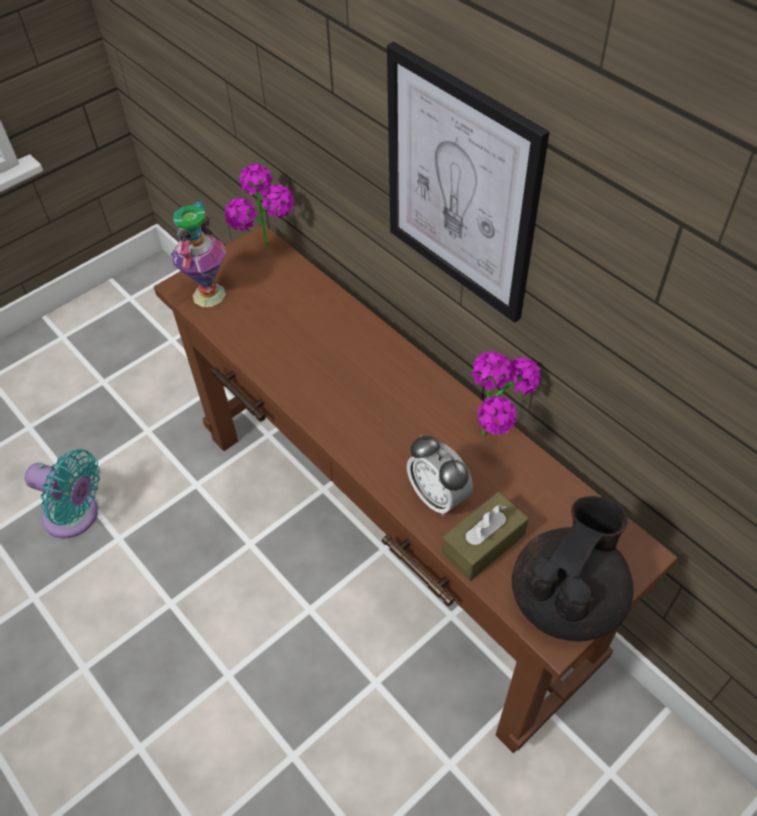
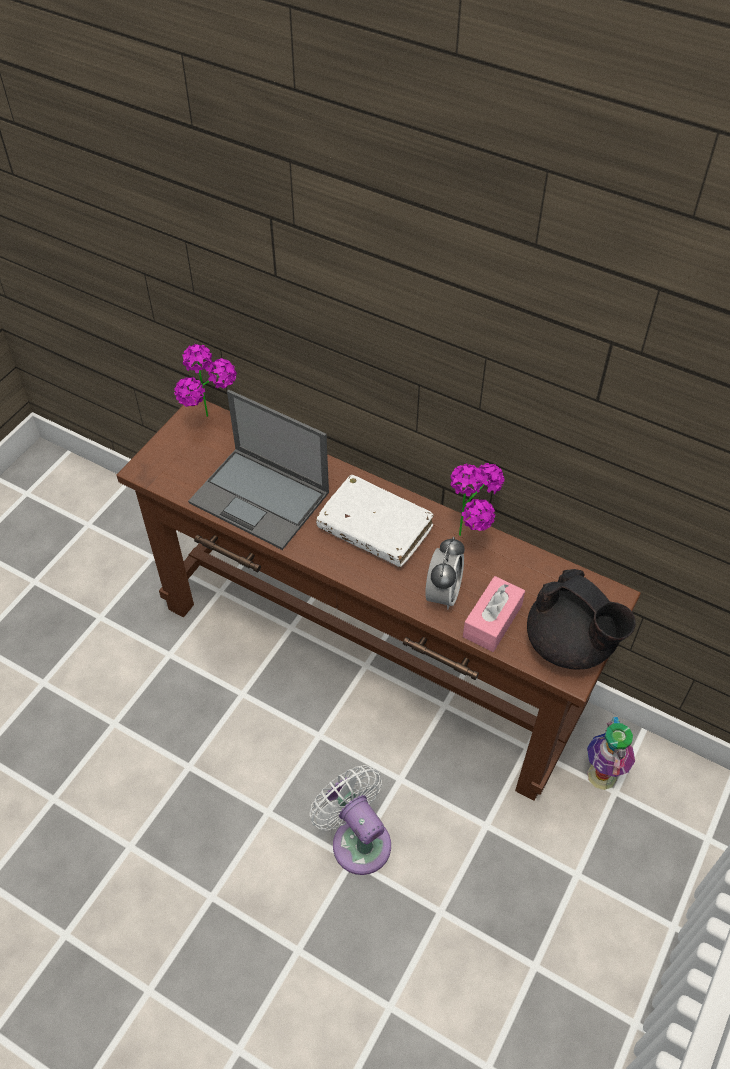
camera: 20 degrees left, 0 degrees up
turquoise fan [25,449,100,538] -> none
vase [171,202,226,307] -> vase moved to [587,717,635,790]
picture [387,42,549,323] -> none
alarm clock [407,435,473,516] -> alarm clock turned 105 degrees counterclockwise [425,537,465,609]
brown tissue box [441,492,529,581] -> pink tissue box [463,576,525,652]
black teapot [512,496,634,641] -> black teapot turned 120 degrees clockwise [527,569,636,670]
none -> laptop [188,390,329,550]
none -> white fan [310,765,391,875]
none -> white book [316,475,434,567]

